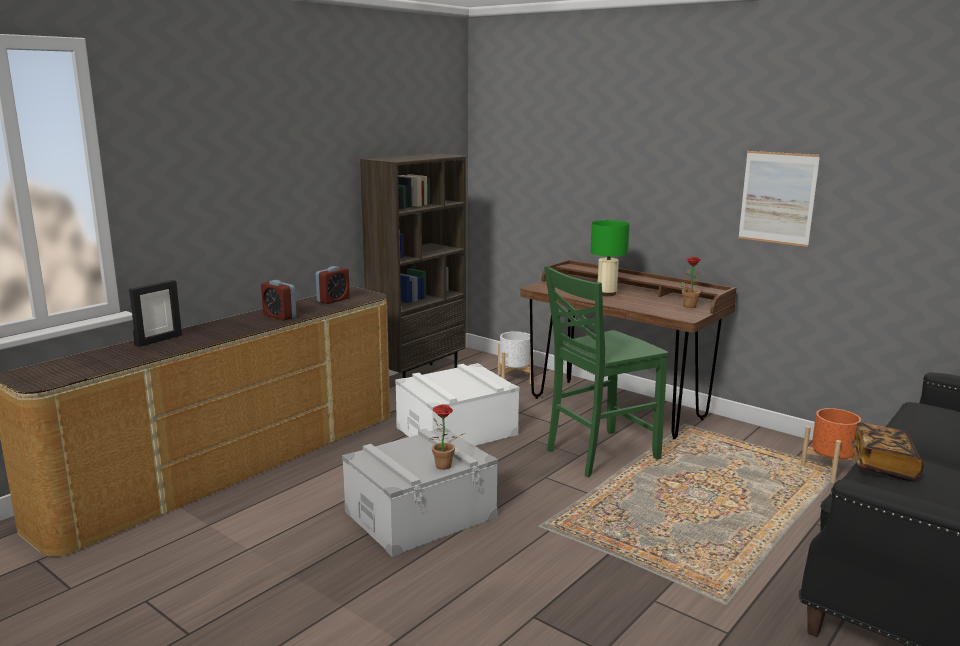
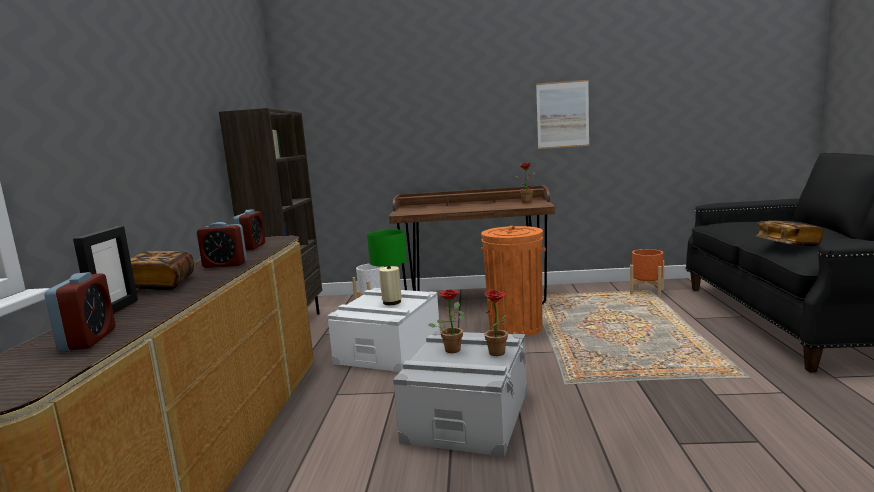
camera: 35 degrees left, 5 degrees down
green chair [544,265,668,477] -> orange trash can [481,226,546,337]
green table lamp [591,220,630,296] -> green table lamp moved to [367,229,407,305]
none -> alarm clock [45,272,116,351]
none -> book [130,251,194,290]
none -> potted plant [429,289,465,353]

